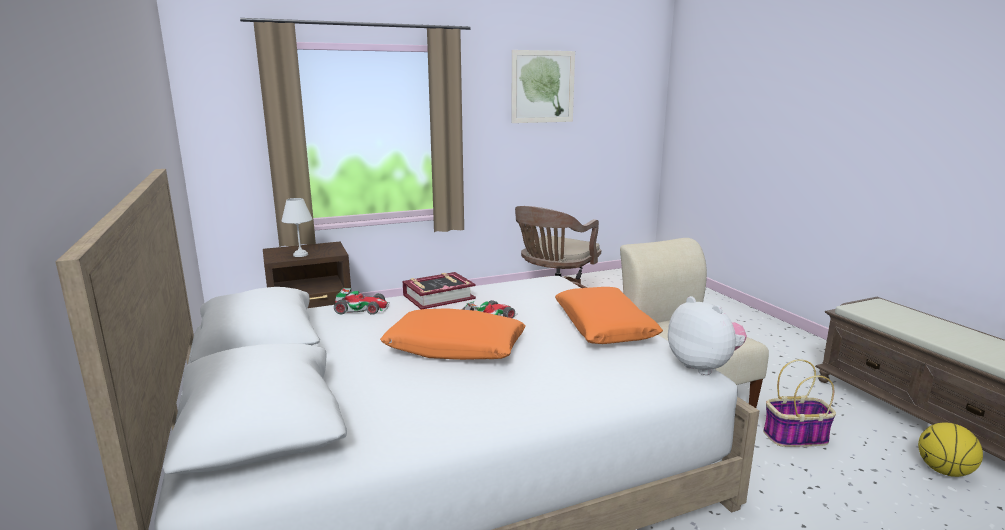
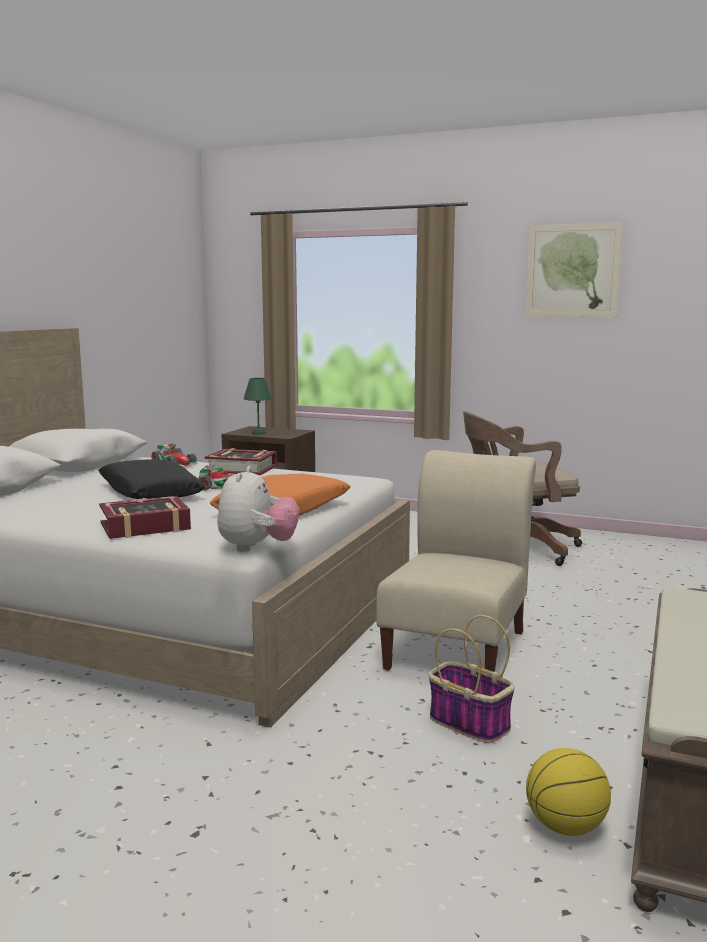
camera: 45 degrees right, 5 degrees down
white table lamp [281,198,312,257] -> green table lamp [244,378,272,435]
orange pillow [380,308,525,360] -> black pillow [98,459,205,499]
none -> book [99,496,191,539]

